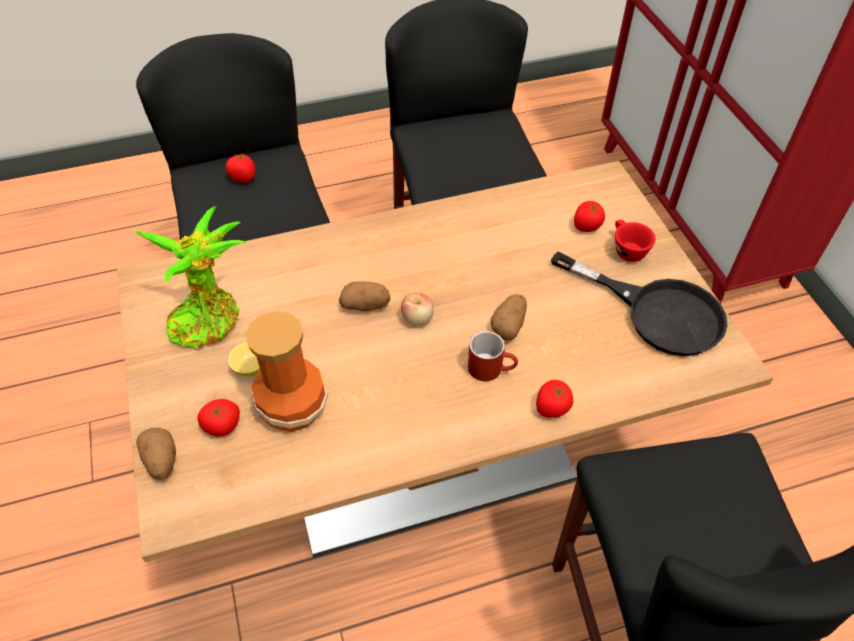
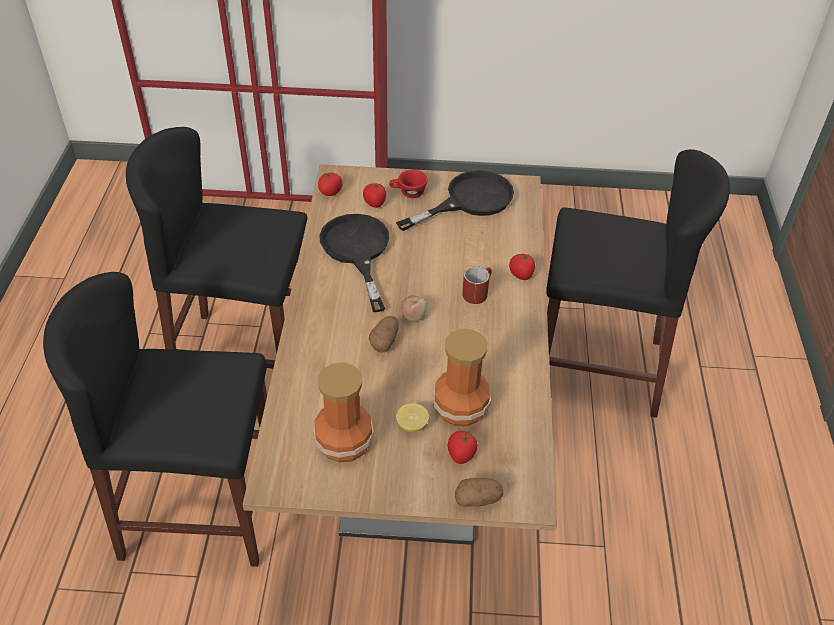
camera: 70 degrees left, 5 degrees down
potted plant [133,206,249,349] -> vase [313,362,374,463]
tomato [226,153,255,183] -> tomato moved to [318,173,343,196]
potato [491,294,527,341] -> none
none -> black frying pan [319,214,389,312]

